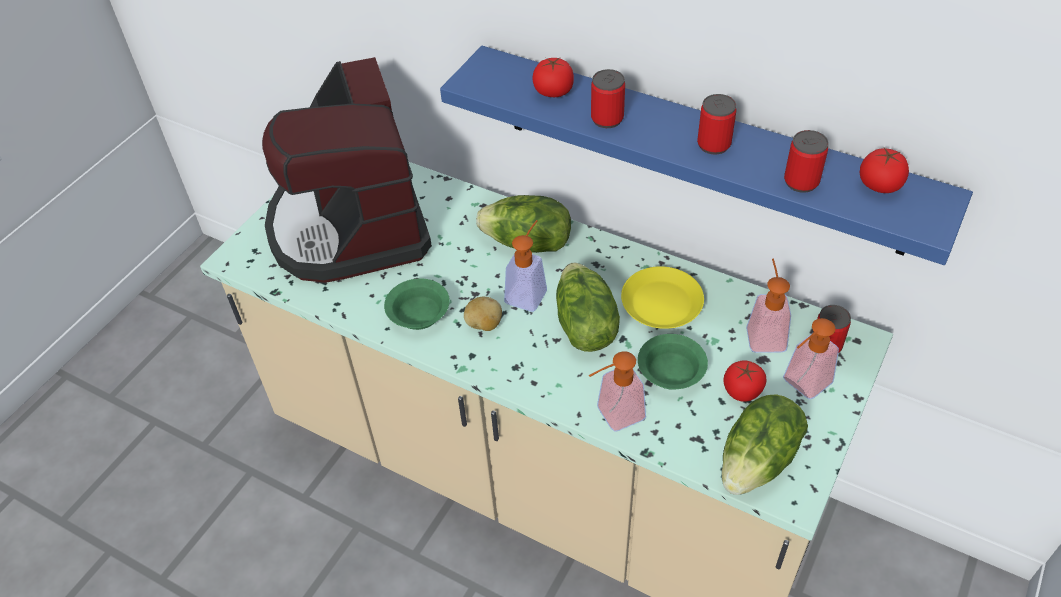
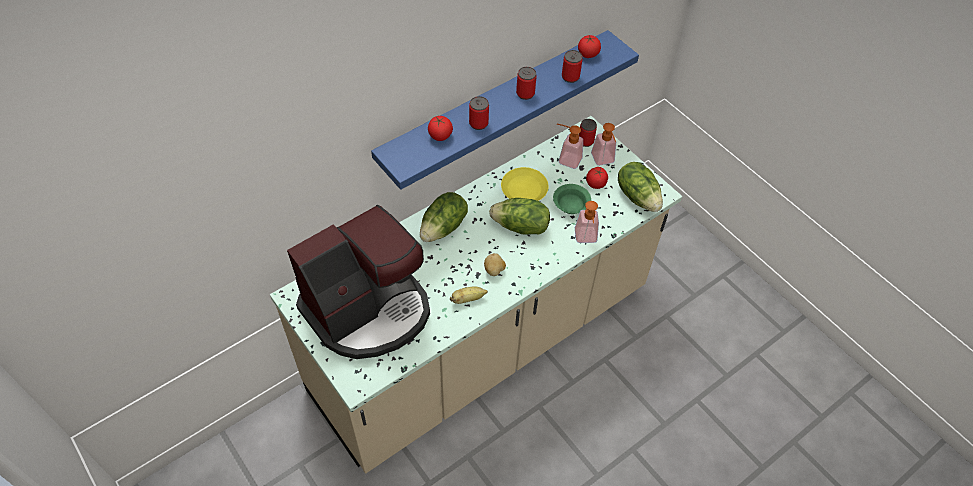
camera: 70 degrees left, 5 degrees up
coffee machine [262,57,432,283] -> coffee machine turned 45 degrees counterclockwise [287,205,430,359]
green bowl [384,278,450,330] -> banana [450,287,488,304]
soap dispenser [504,220,547,312] -> none

